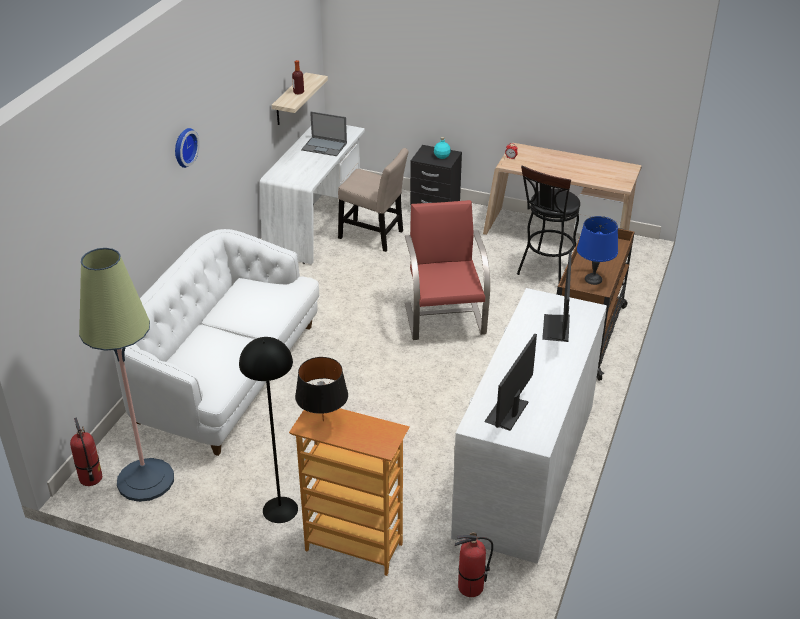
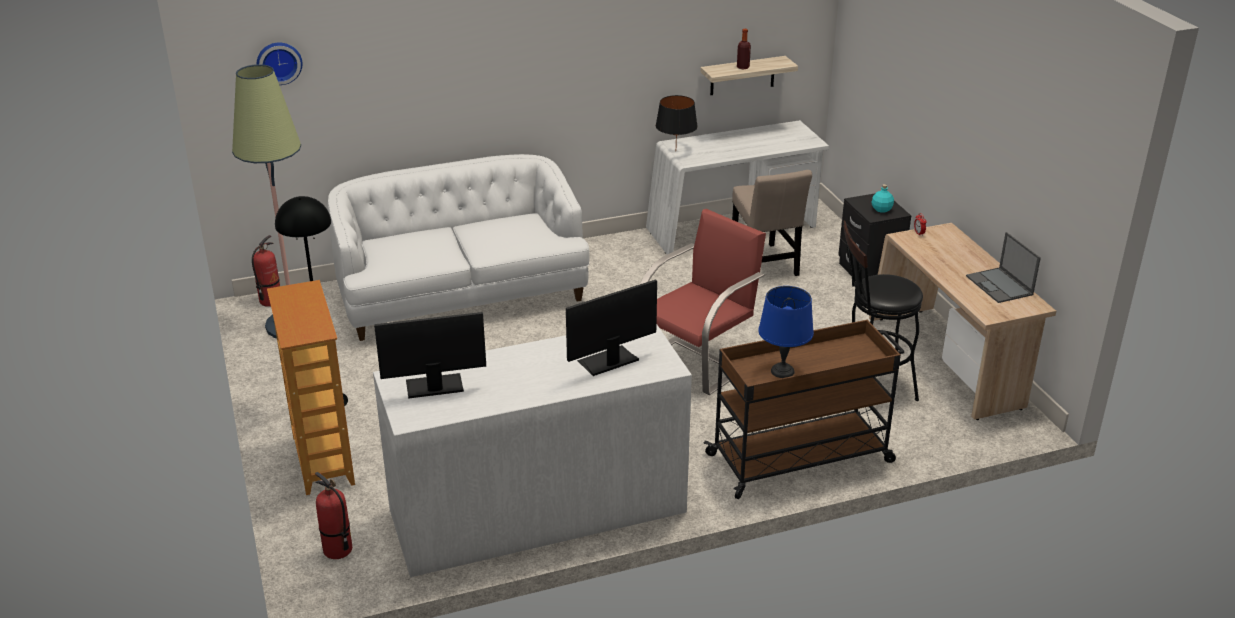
camera: 50 degrees right, 5 degrees down
wall clock [175,128,200,168] -> wall clock moved to [257,43,302,85]
black table lamp [295,357,348,422] -> black table lamp moved to [656,95,698,143]
laptop [301,112,347,156] -> laptop moved to [966,232,1041,303]

